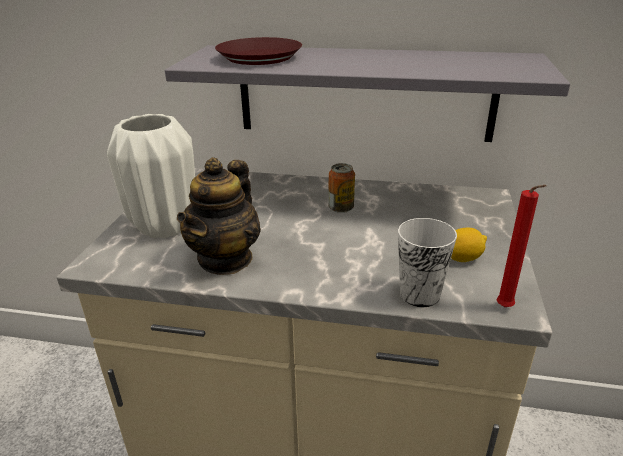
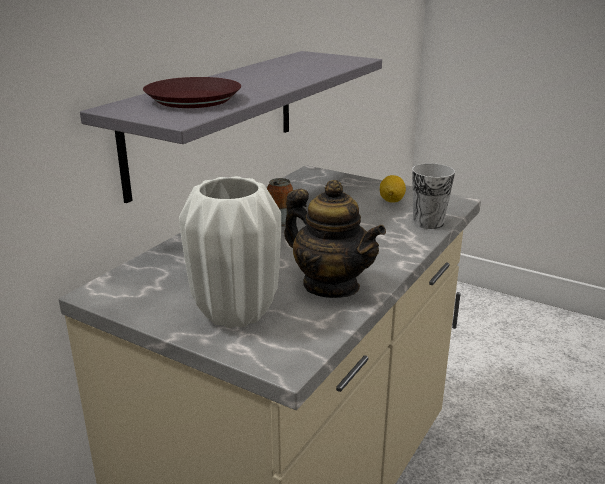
camera: 70 degrees left, 5 degrees down
red candle [497,185,547,307] -> none

